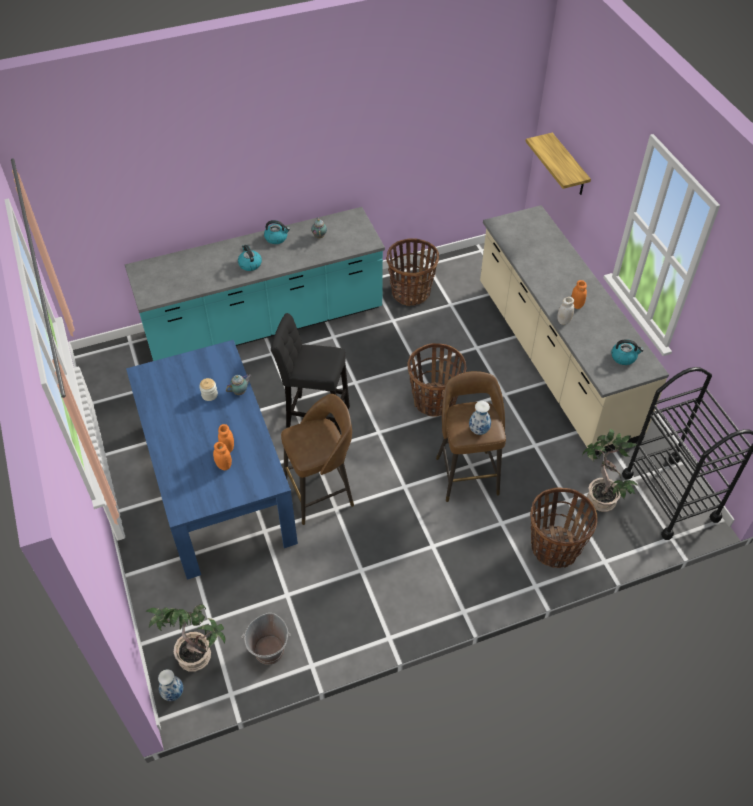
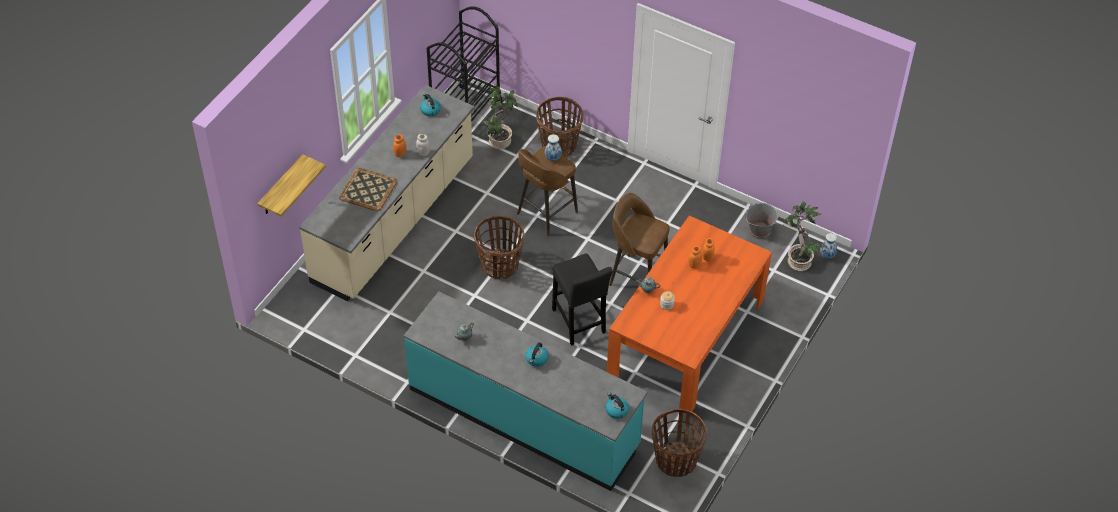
camera: 130 degrees left, 0 degrees up
blue dining table [126,340,298,580] -> orange dining table [607,216,772,415]
kettle [264,220,290,244] -> kettle moved to [605,393,629,419]
basket [386,239,439,306] -> basket moved to [652,409,707,477]
none -> tray [339,167,397,211]

